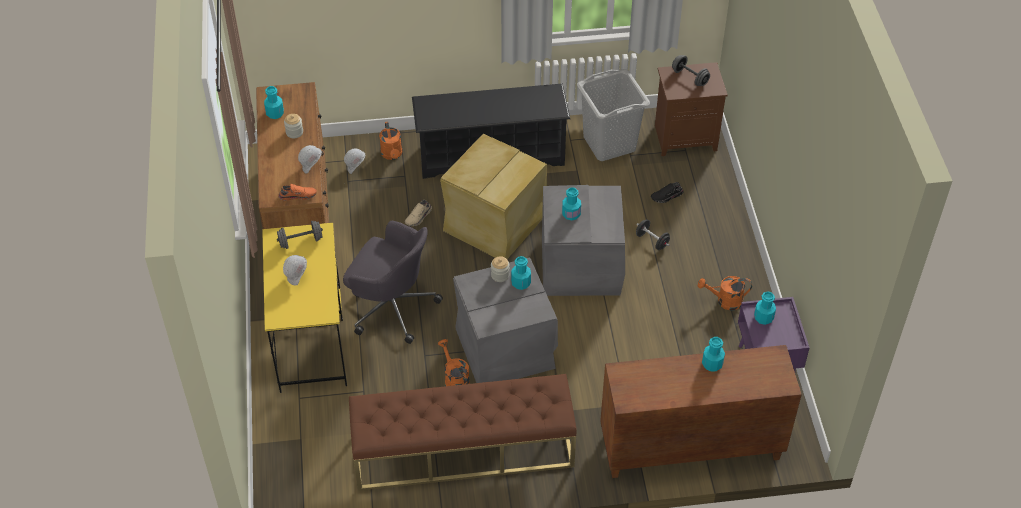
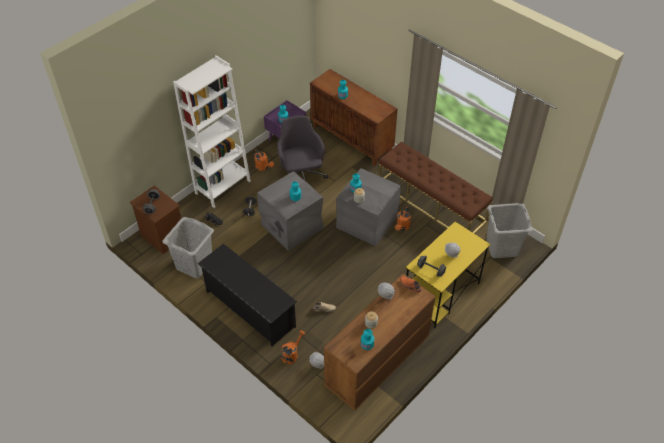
camera: 130 degrees left, 0 degrees up
grey office chair [343,221,443,344] -> grey office chair moved to [277,115,328,181]
beige storage box [440,134,547,259] -> none
none -> white bookcase [173,55,251,208]
none -> grey laundry basket [486,203,533,258]

